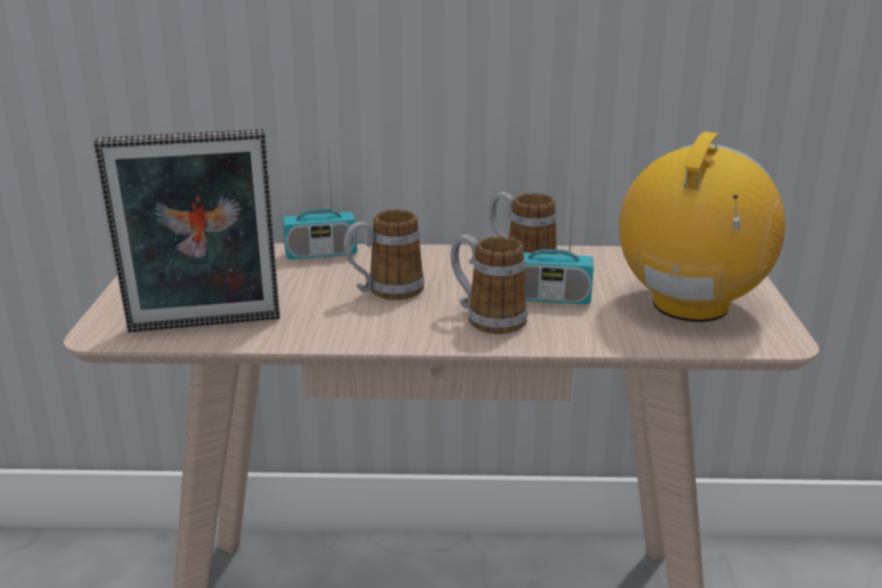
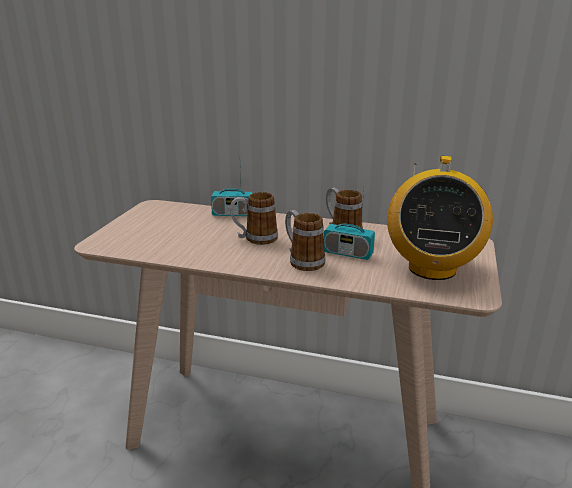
camera: 15 degrees right, 0 degrees up
picture frame [94,129,280,332] -> none
radio [619,131,786,322] -> radio turned 150 degrees clockwise [387,156,493,280]

